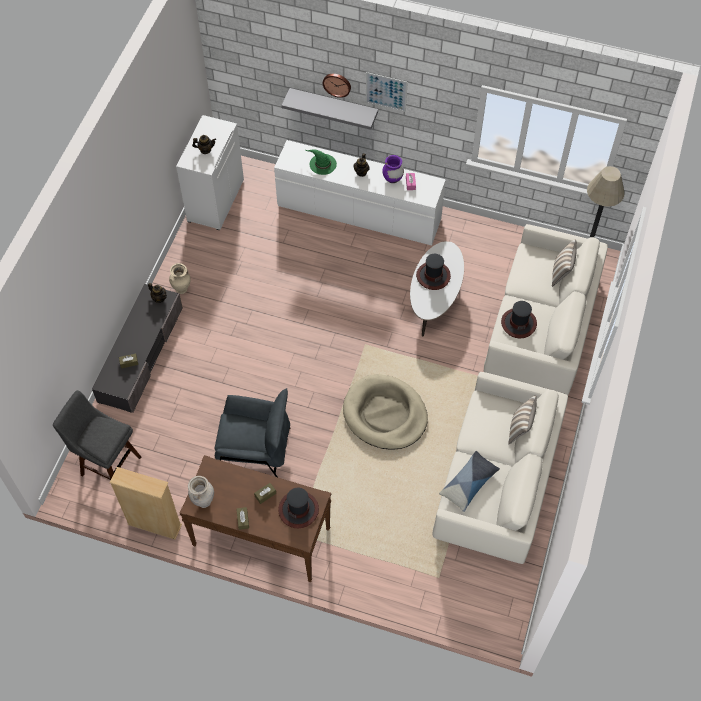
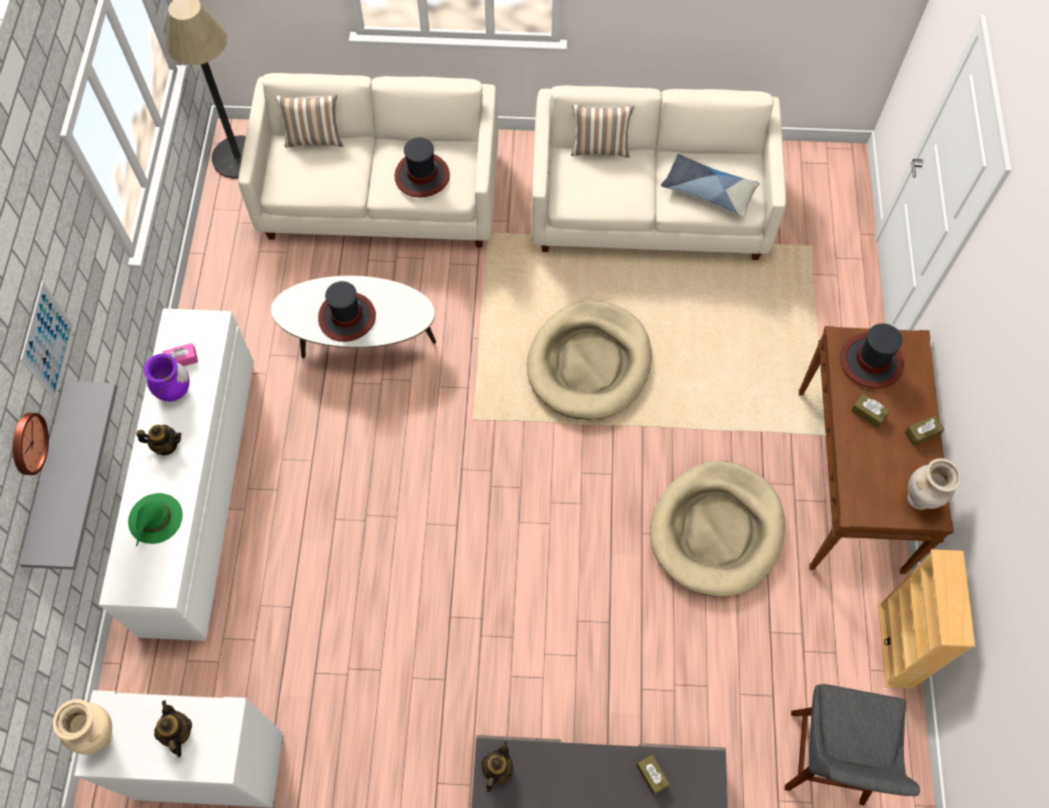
camera: 105 degrees left, 5 degrees up
beige vase [169,263,190,294] -> beige vase moved to [53,699,113,755]
grey armchair [215,388,290,477] -> beige dog bed [650,461,785,597]

